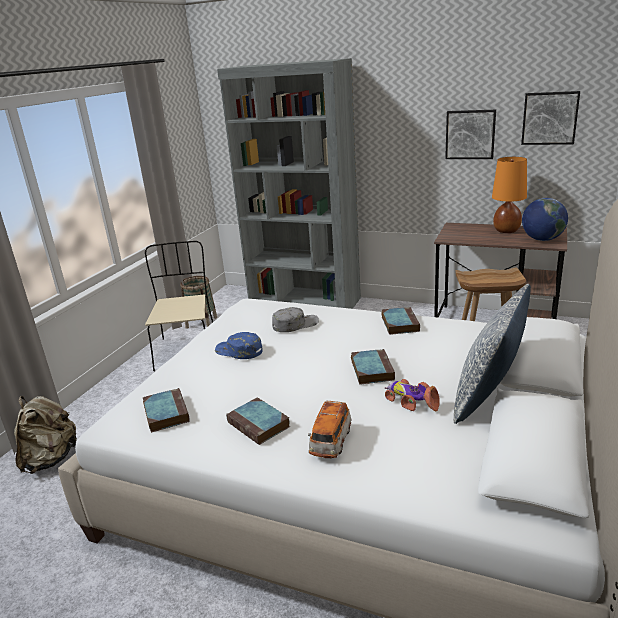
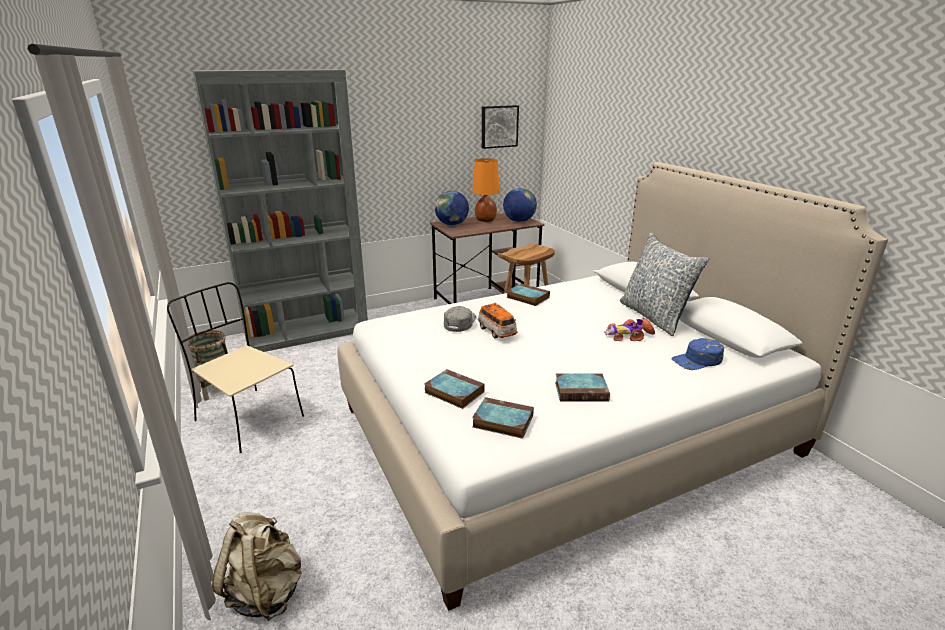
camera: 50 degrees left, 0 degrees up
blue cap [215,332,263,359] -> blue cap moved to [671,338,724,370]
toy car [308,400,352,458] -> toy car moved to [478,302,518,338]
book [351,349,395,385] -> book moved to [425,369,485,409]
picture [445,110,496,159] -> none
none -> globe [435,191,469,225]

